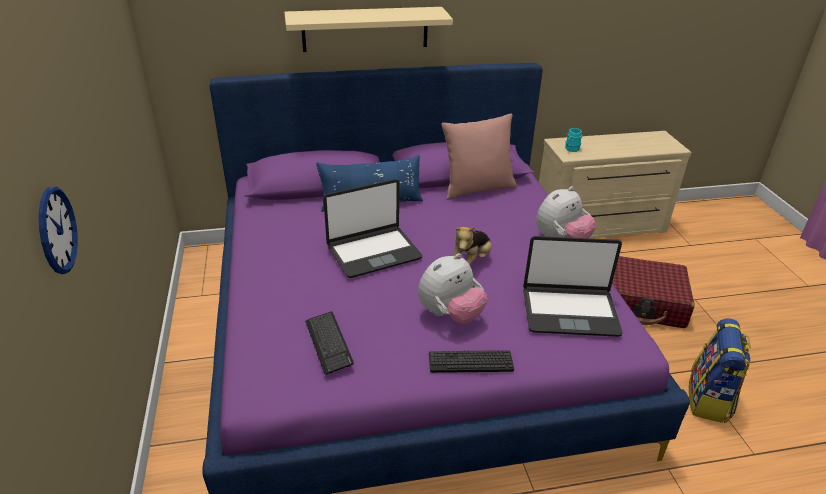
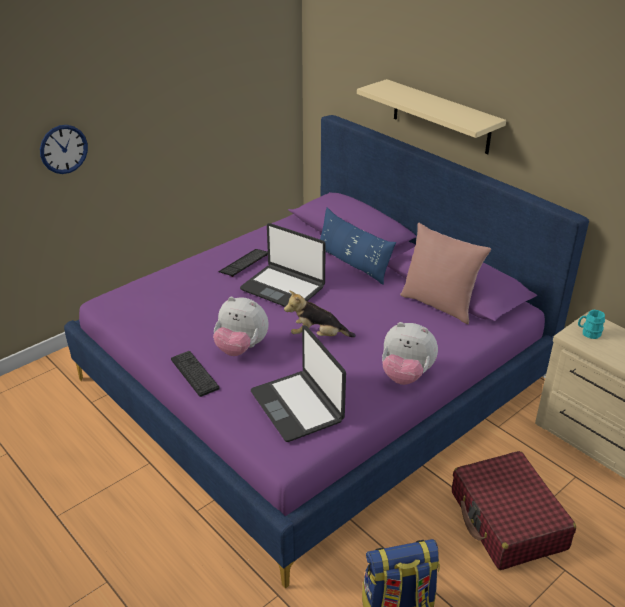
camera: 60 degrees right, 0 degrees up
keyboard [305,311,354,375] -> keyboard moved to [218,249,268,277]

